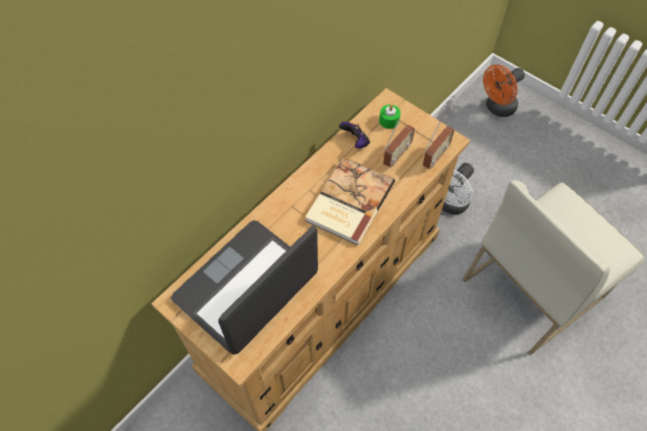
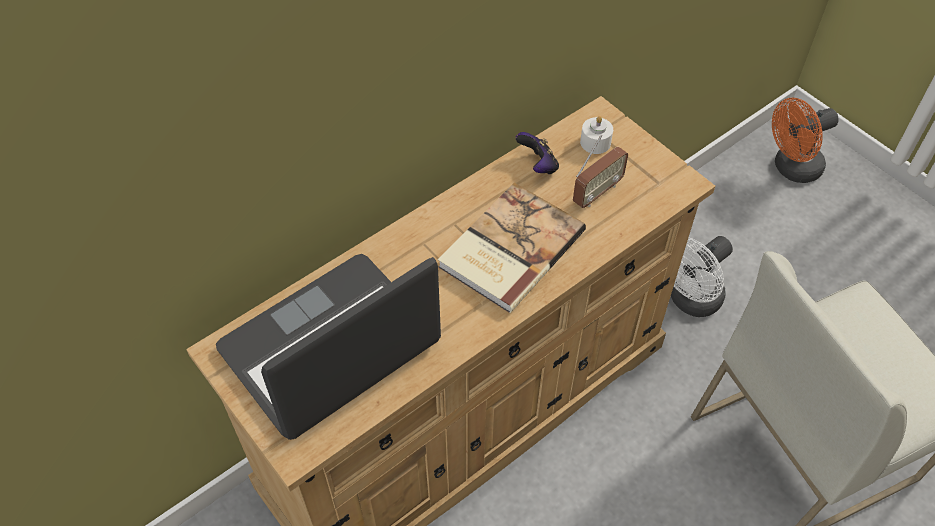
camera: 10 degrees right, 5 degrees down
green candle [379,104,401,129] -> white candle [580,116,613,154]
radio [423,122,454,169] -> none

